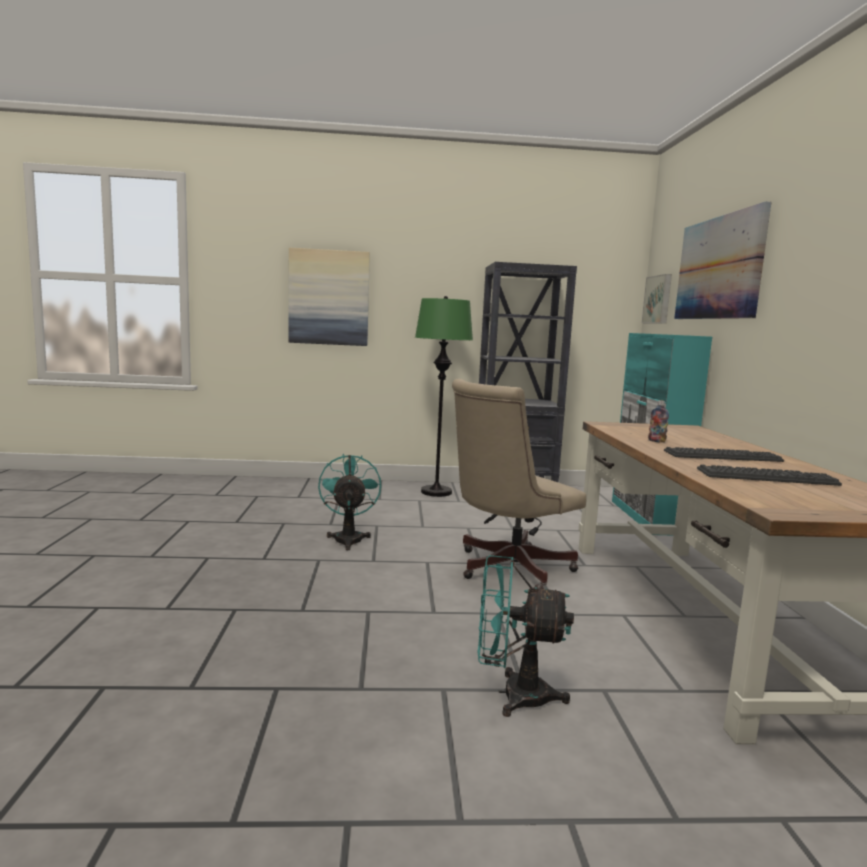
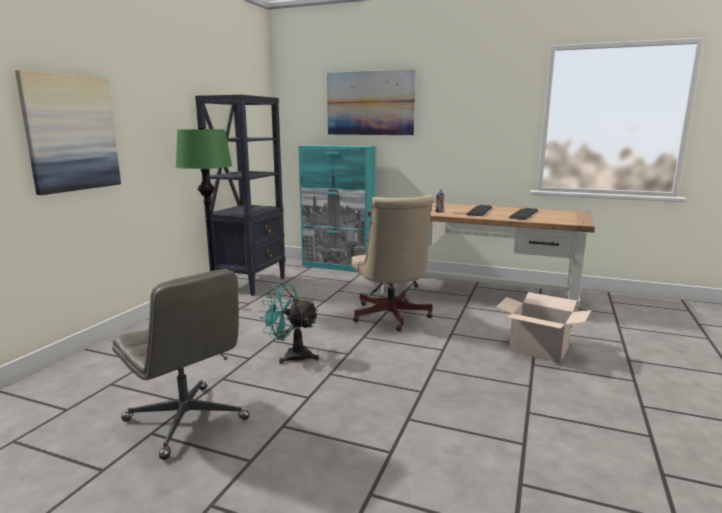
camera: 65 degrees left, 5 degrees up
turquoise fan [478,555,574,717] -> cardboard box [495,292,591,363]
picture [642,274,672,324] -> none
none -> grey office chair [112,269,250,460]

